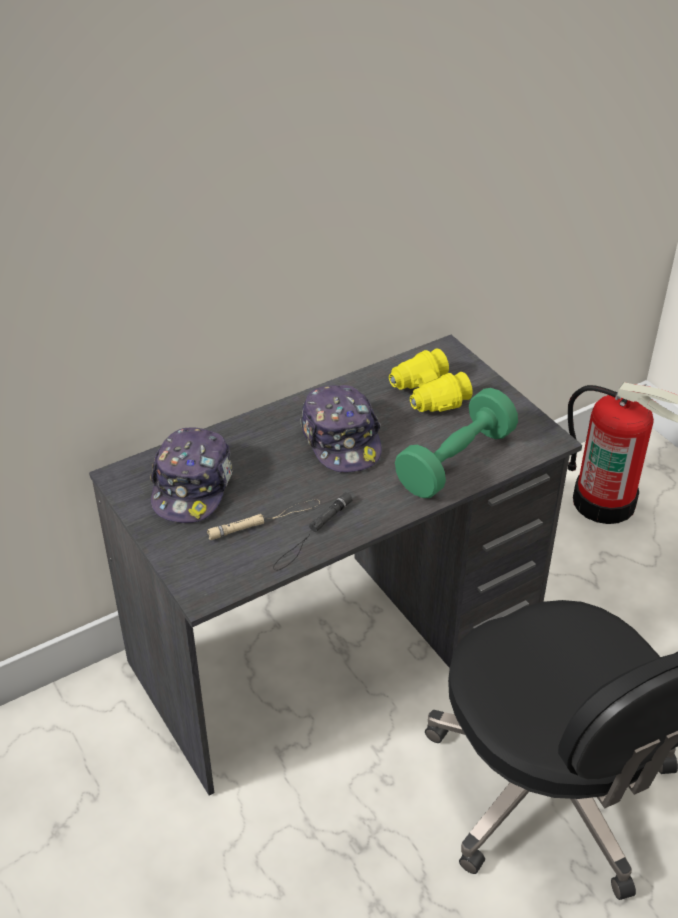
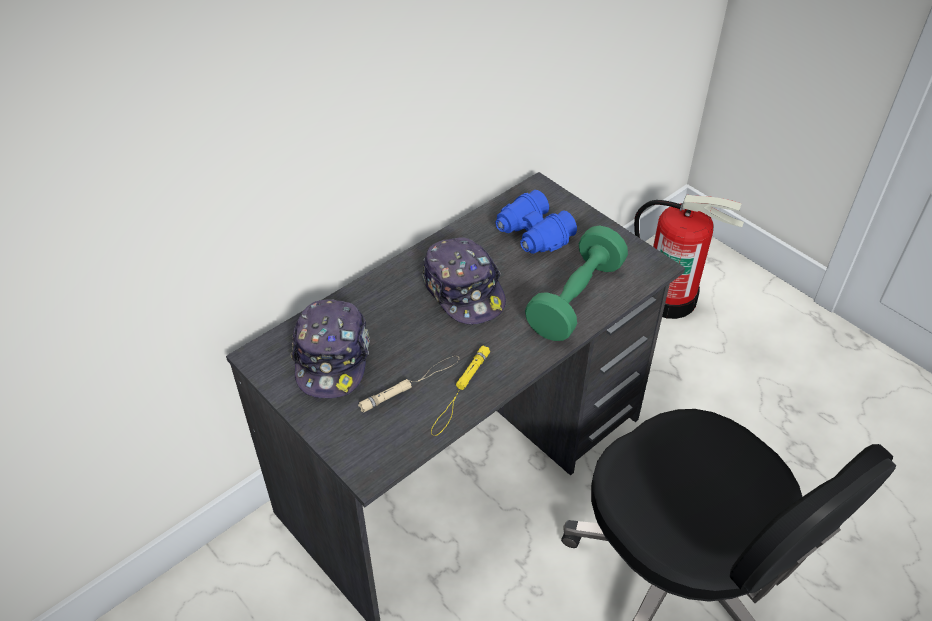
camera: 10 degrees left, 5 degrees up
black flashlight [273,492,352,571] -> yellow flashlight [431,345,490,436]
yellow binoculars [389,348,473,412] -> blue binoculars [495,190,577,254]

